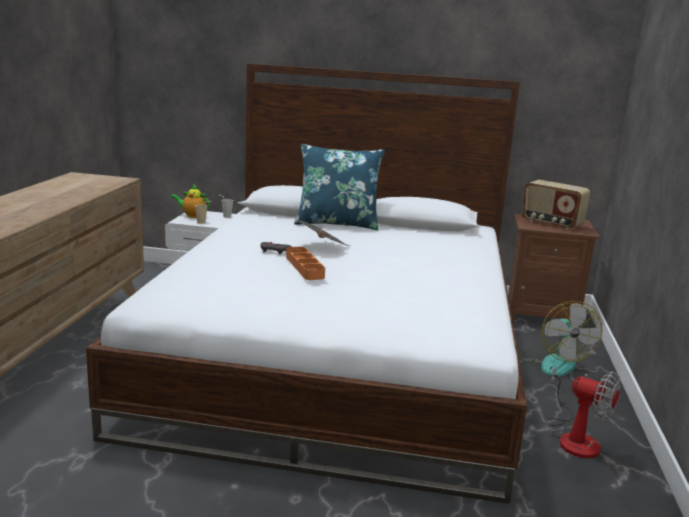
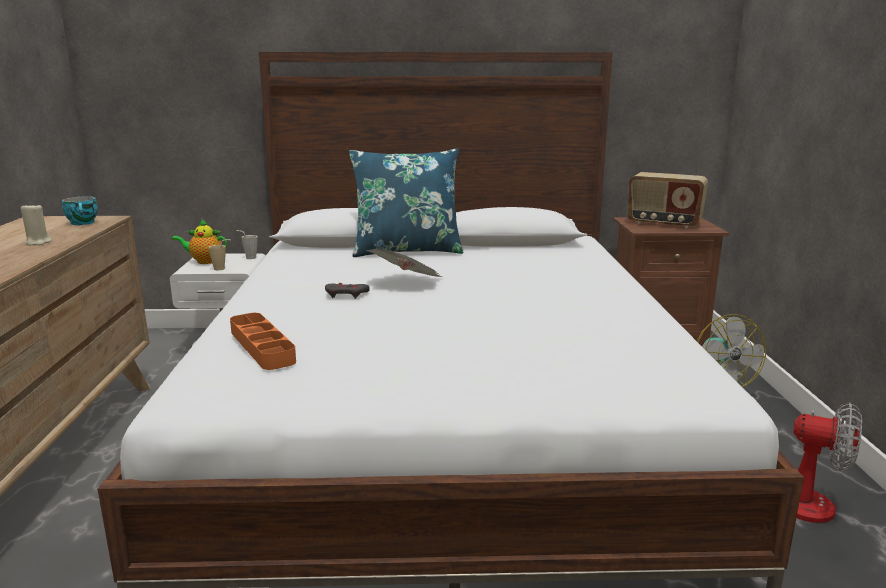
camera: 10 degrees left, 0 degrees up
orange tray [286,247,325,280] -> orange tray moved to [230,313,296,370]
none -> beige candle [21,202,52,246]
none -> cup [62,196,98,225]

